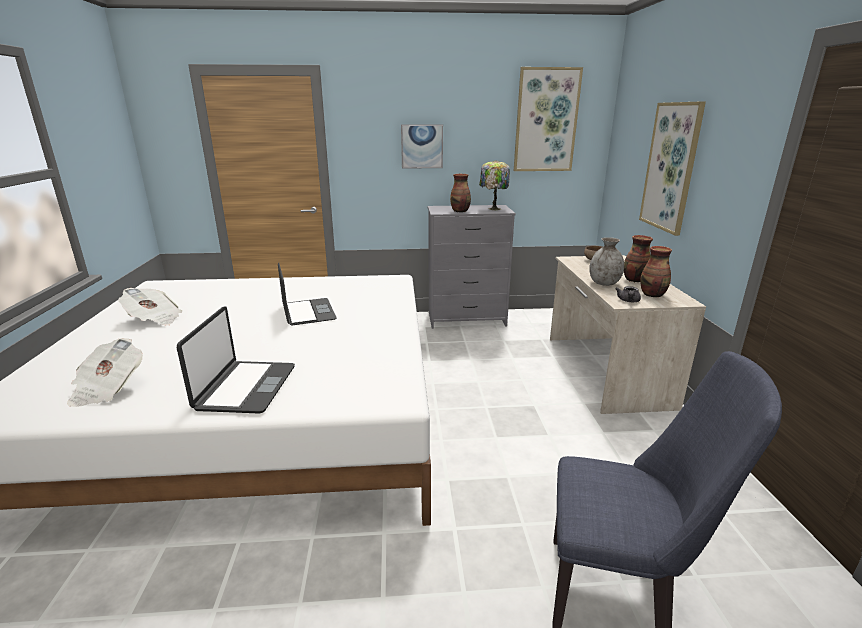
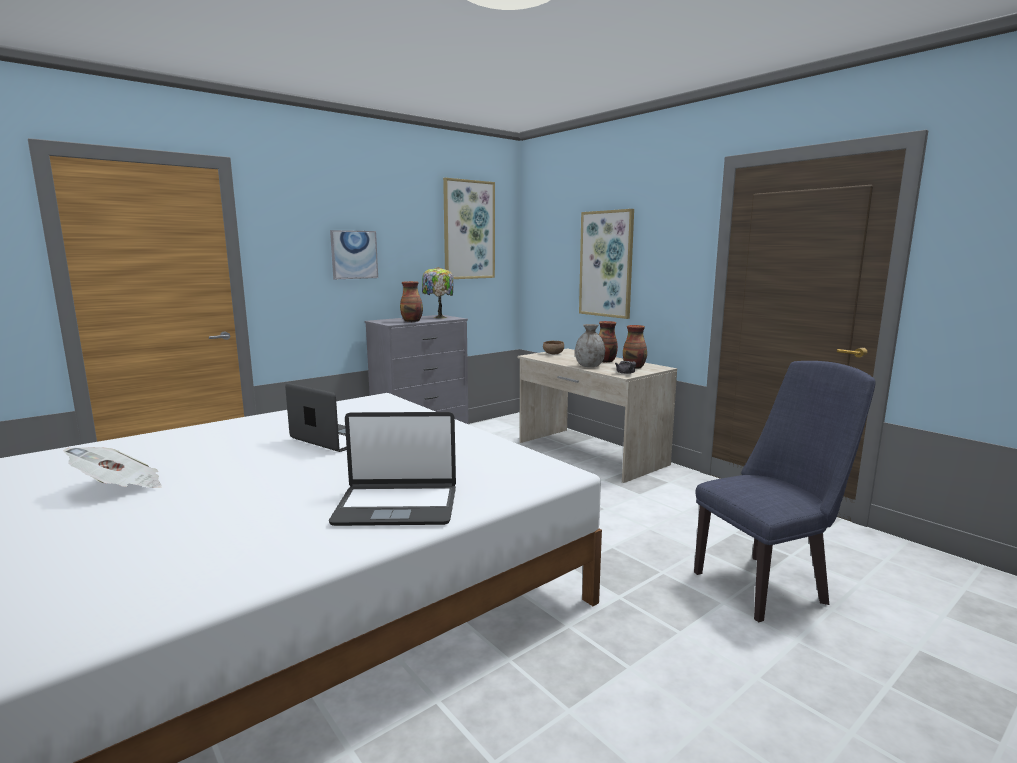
camera: 35 degrees left, 10 degrees down
newspaper [67,338,143,407] -> none
laptop [177,306,295,414] -> laptop turned 120 degrees clockwise [329,412,456,526]

